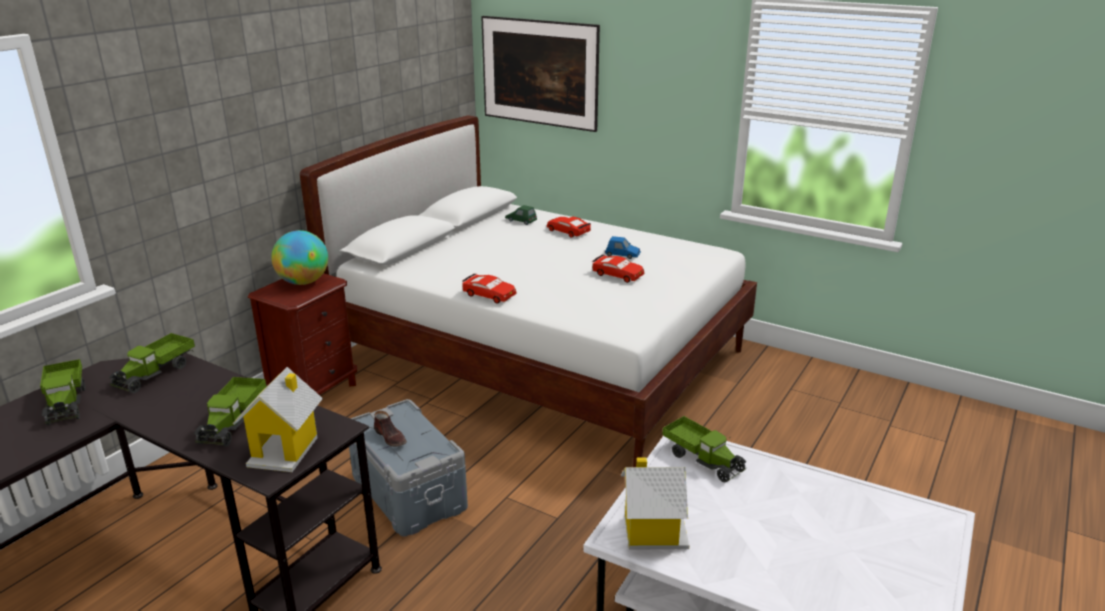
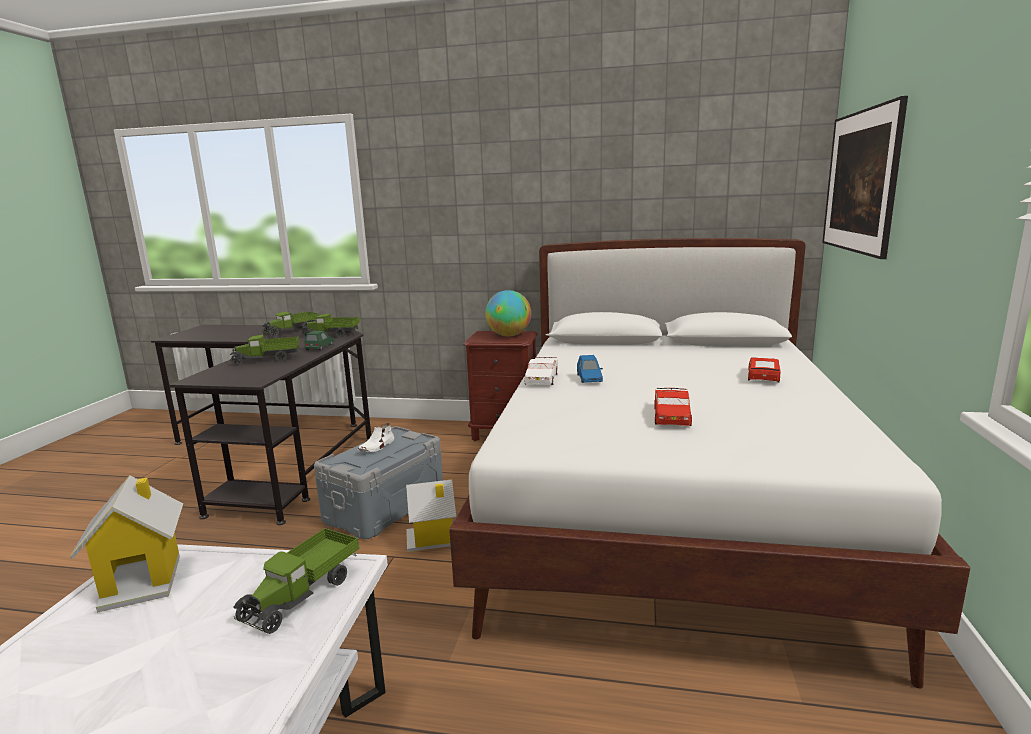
camera: 70 degrees right, 10 degrees down
toy house [232,367,323,472] -> toy house moved to [406,480,456,552]
brown shoe [374,411,407,447] -> white shoe [357,423,394,452]
red toy car [462,274,517,303] -> white toy car [524,357,558,385]
green toy car [505,205,537,225] -> green toy car moved to [305,331,335,350]
blue toy car [605,236,641,259] -> blue toy car moved to [577,355,603,383]

